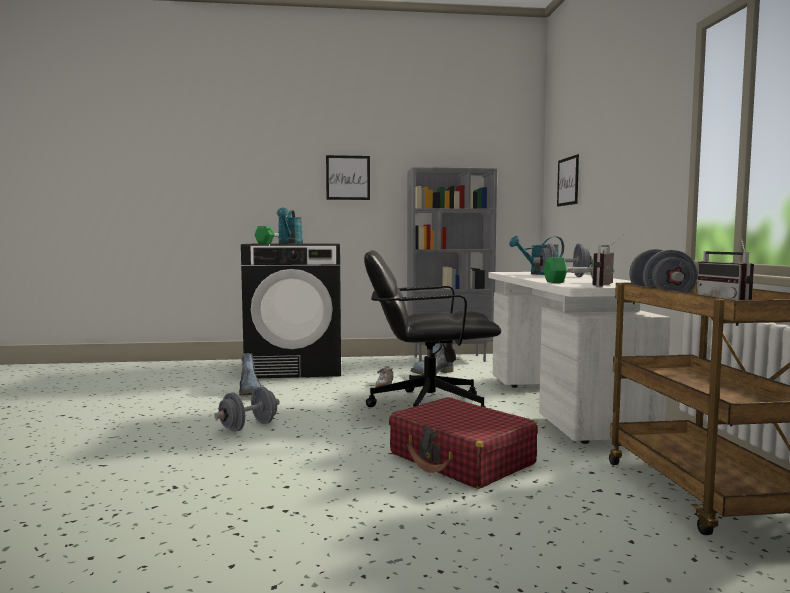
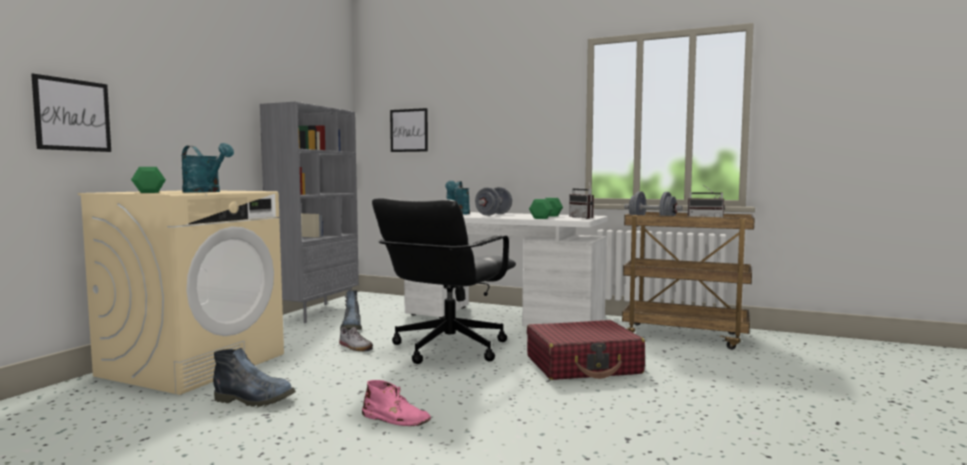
camera: 60 degrees left, 0 degrees up
grey dumbbell [214,386,280,432] -> pink boot [362,380,431,426]
black washing machine [241,244,341,378] -> beige washing machine [78,190,284,395]
picture [326,155,370,200] -> picture moved to [31,74,111,152]

